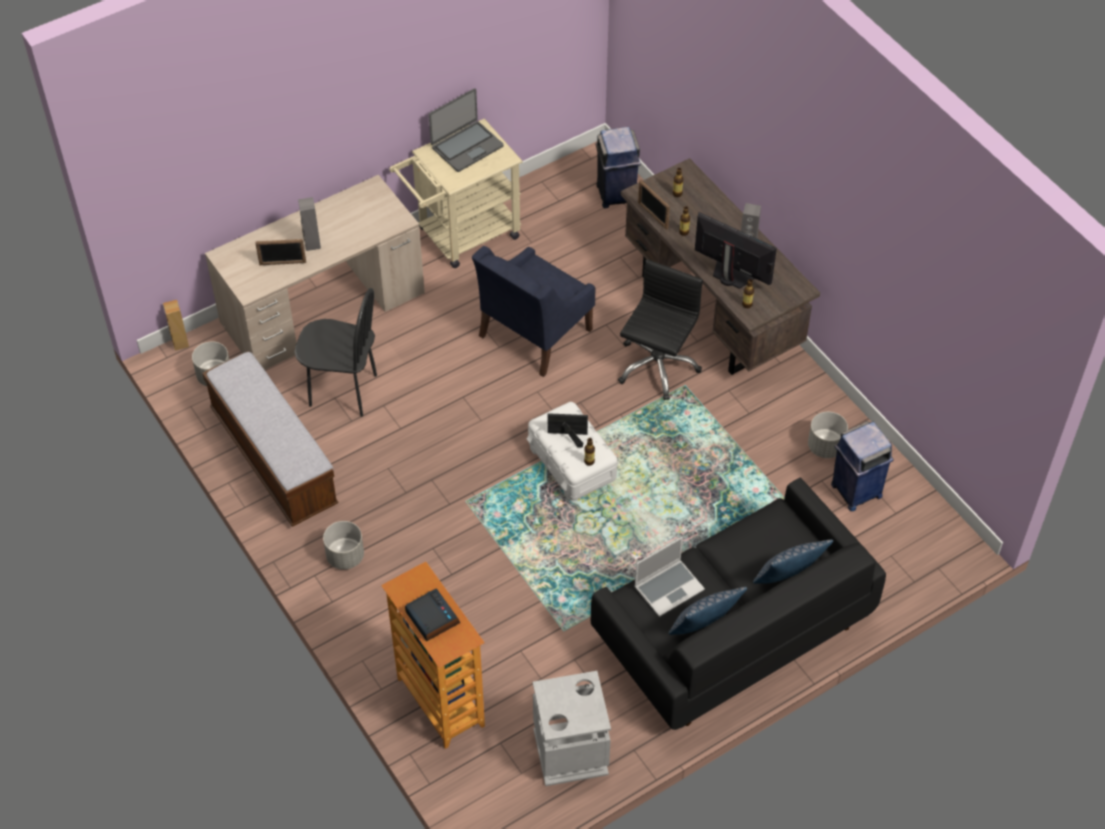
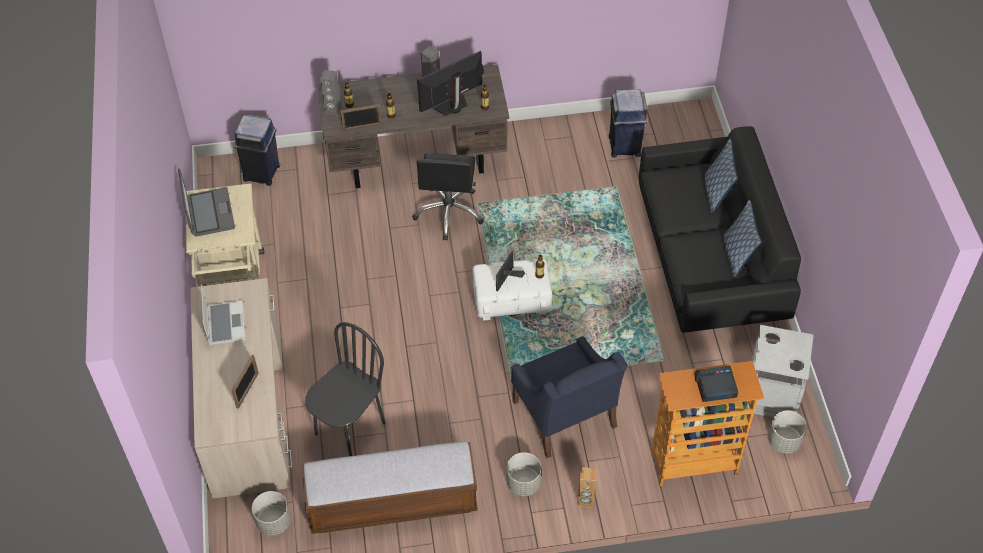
camera: 65 degrees left, 0 degrees up
brown speaker [163,300,189,351] -> brown speaker moved to [578,467,596,508]
grey speaker [298,197,321,251] -> grey speaker moved to [320,70,342,115]
blue armchair [472,246,596,377] -> blue armchair moved to [511,336,628,458]
black office chair [618,259,703,400] -> black office chair turned 135 degrees counterclockwise [412,153,484,240]
laptop [634,537,705,617] -> laptop moved to [201,284,246,345]
grey planter [808,412,848,458] -> grey planter moved to [768,410,807,453]

